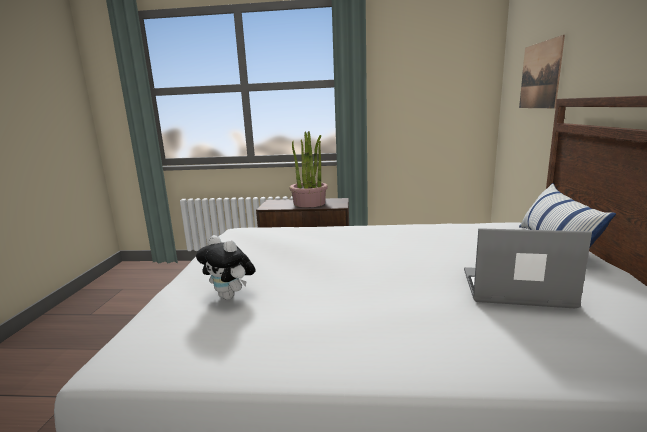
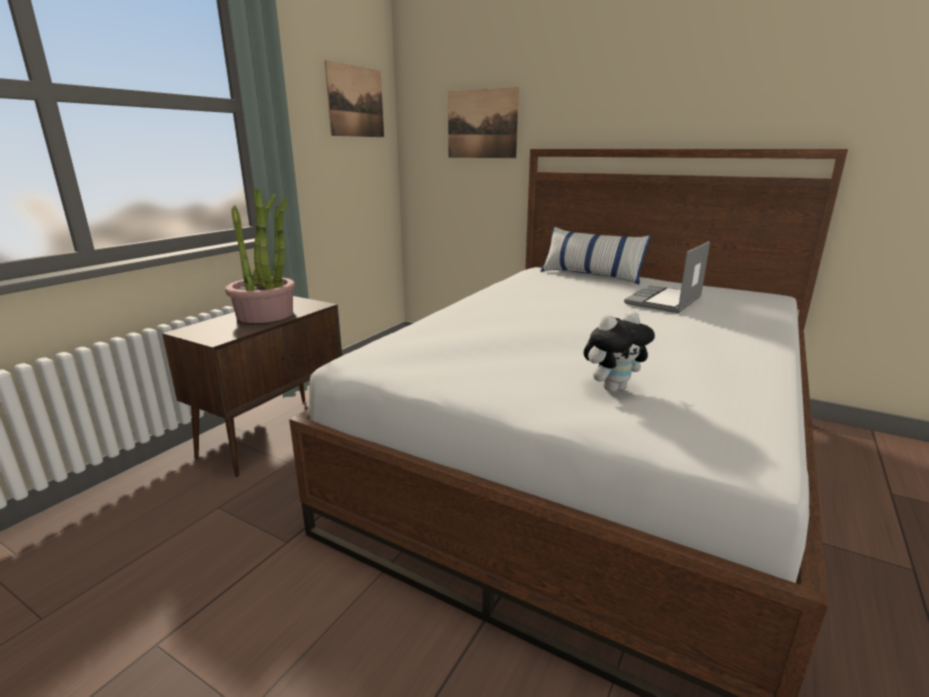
camera: 65 degrees left, 5 degrees up
none -> picture [325,60,384,137]

